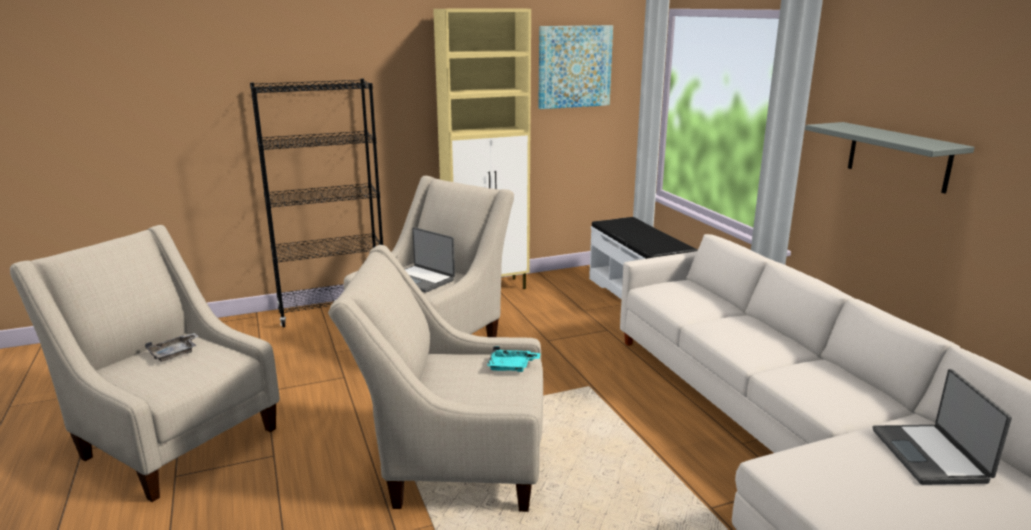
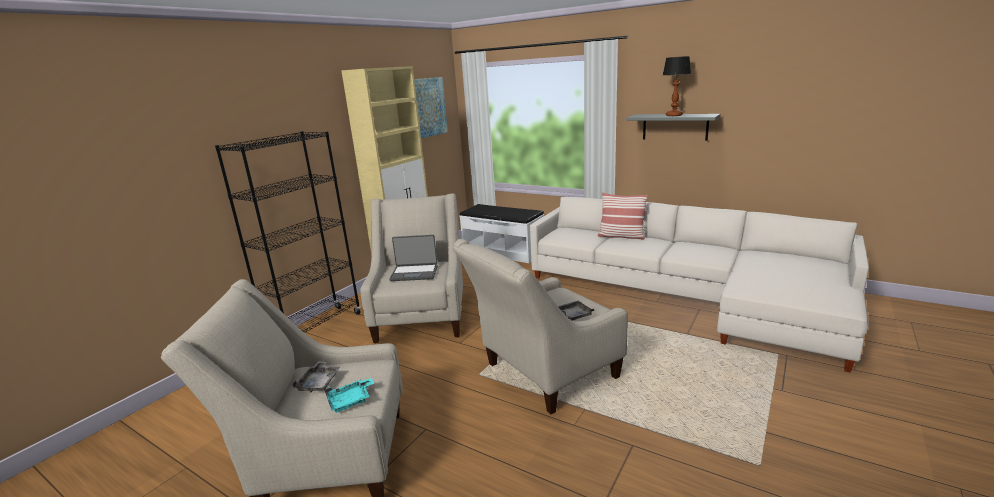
camera: 35 degrees left, 0 degrees up
turquoise tray [487,346,541,372] -> turquoise tray moved to [325,378,374,413]
laptop [873,369,1012,485] -> none
none -> grey tray [558,301,594,321]
none -> pillow [598,192,648,240]
none -> table lamp [663,56,691,116]

